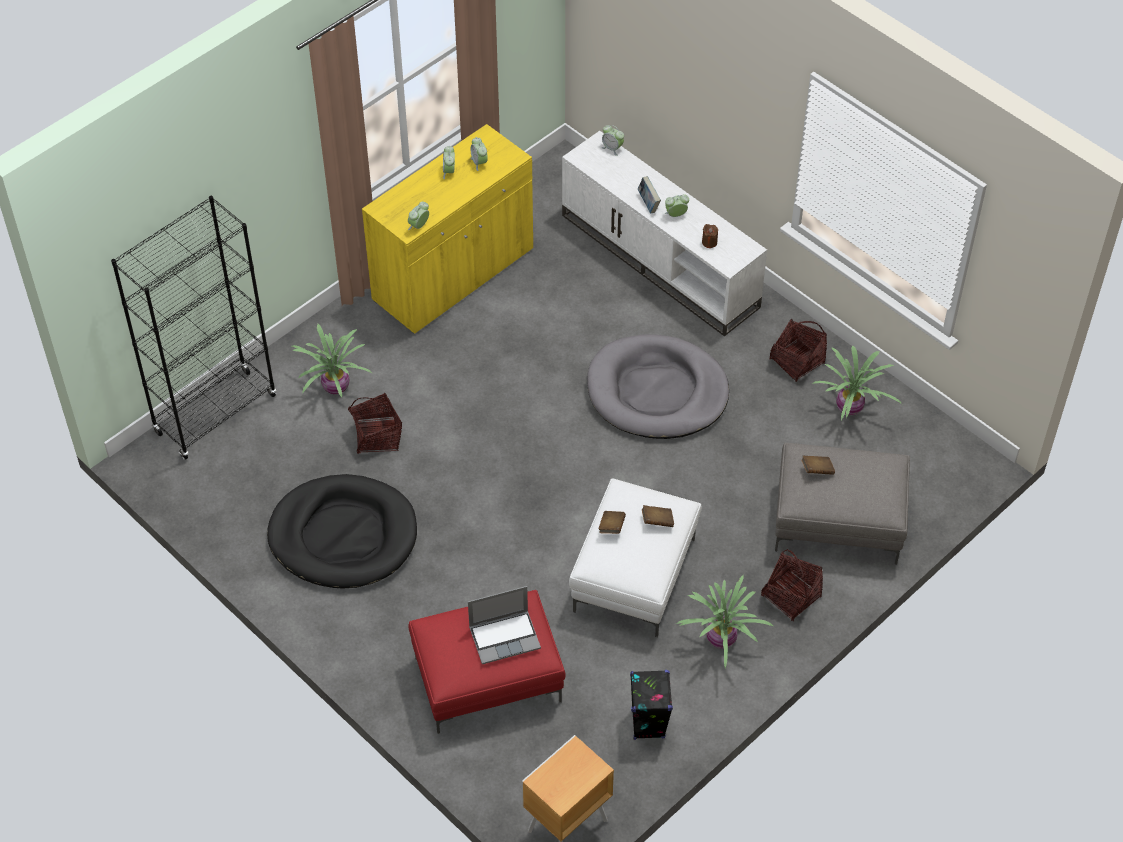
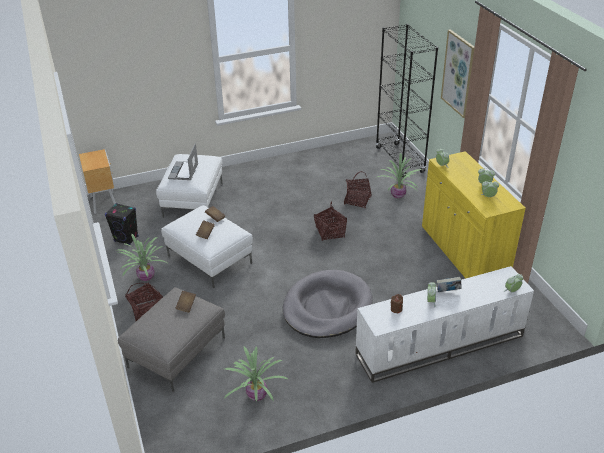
camera: 115 degrees right, 15 degrees down
black dog bed [267,474,417,588] -> none
red ottoman [408,590,566,734] -> white ottoman [156,154,223,218]
basket [769,319,827,382] -> basket moved to [314,201,347,241]
none -> picture [441,29,475,118]

